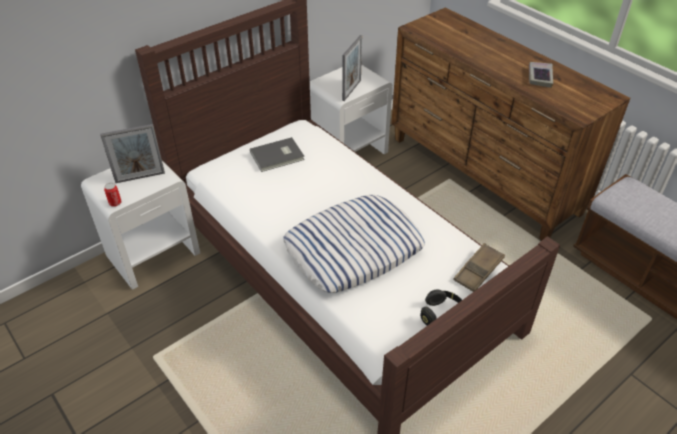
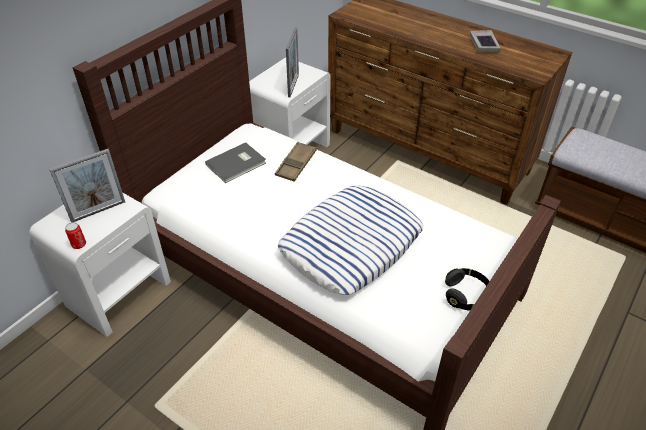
camera: 15 degrees left, 0 degrees up
brown tray [453,243,505,292] -> brown tray moved to [275,142,317,182]

